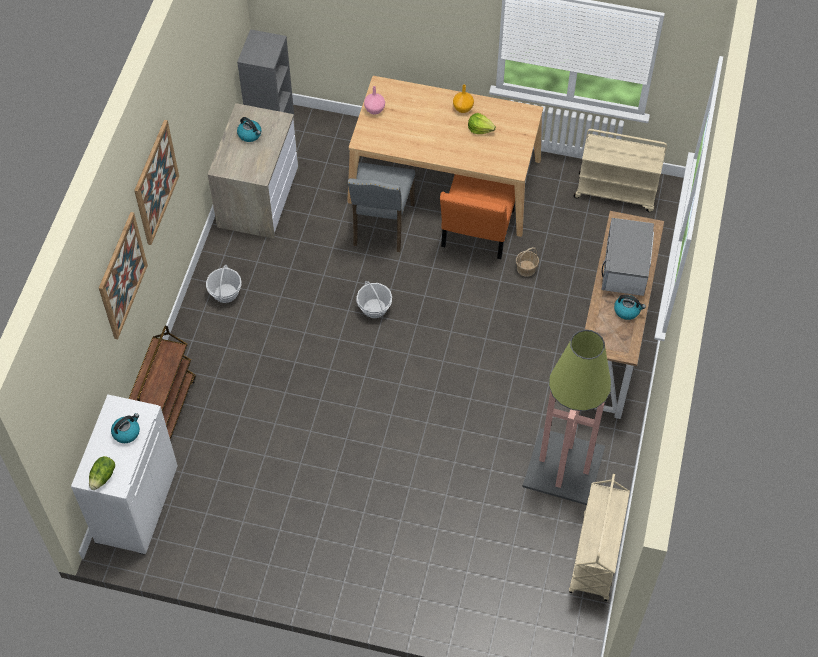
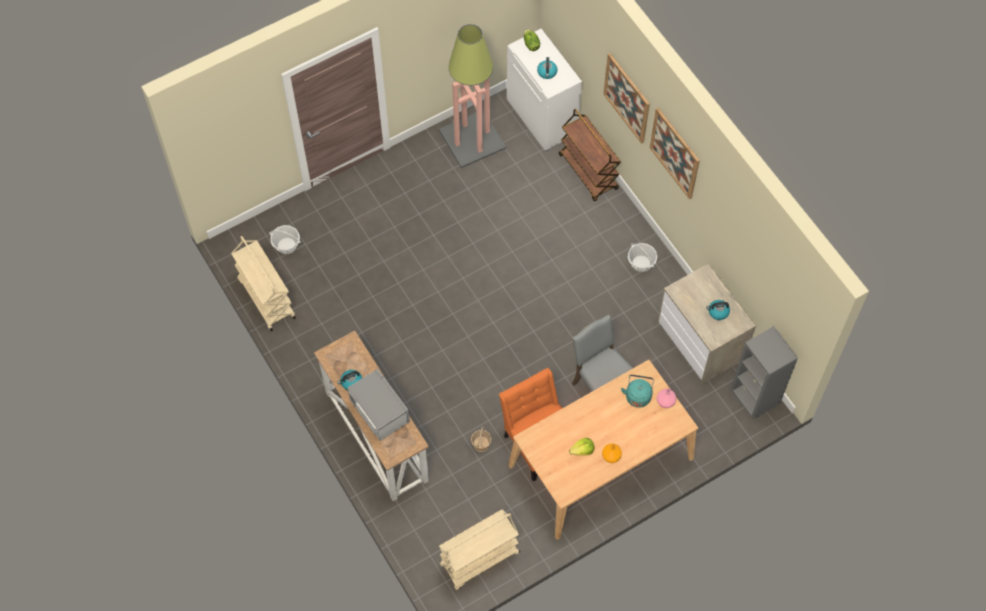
camera: 135 degrees right, 5 degrees up
basket [356,281,392,318] -> basket moved to [269,225,301,254]
floor lamp [522,330,611,505] -> floor lamp moved to [439,24,506,168]
none -> turquoise kettle [621,375,654,408]

